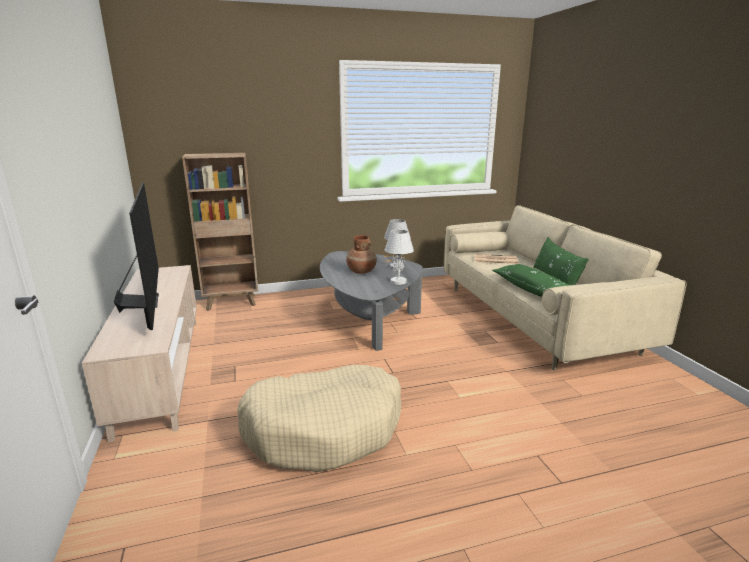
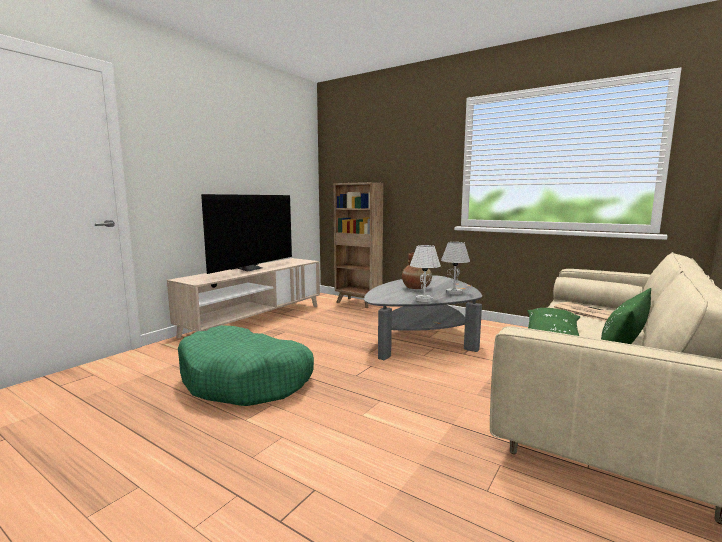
camera: 50 degrees right, 10 degrees down
beige dog bed [237,365,401,472] -> green dog bed [178,325,314,406]

